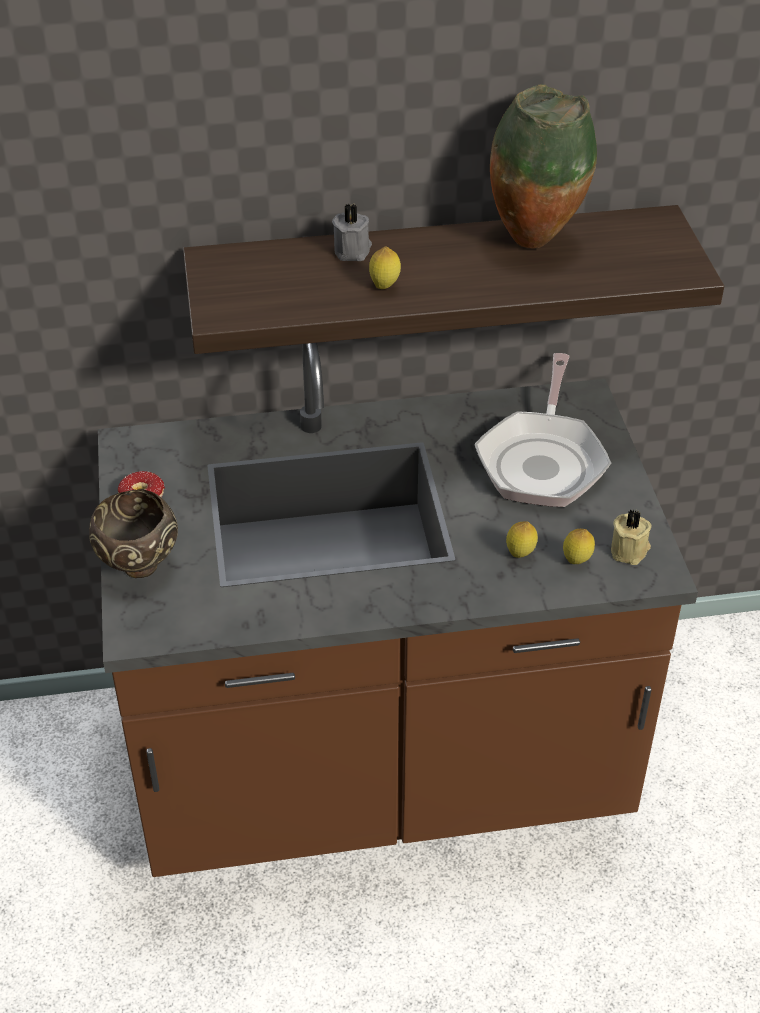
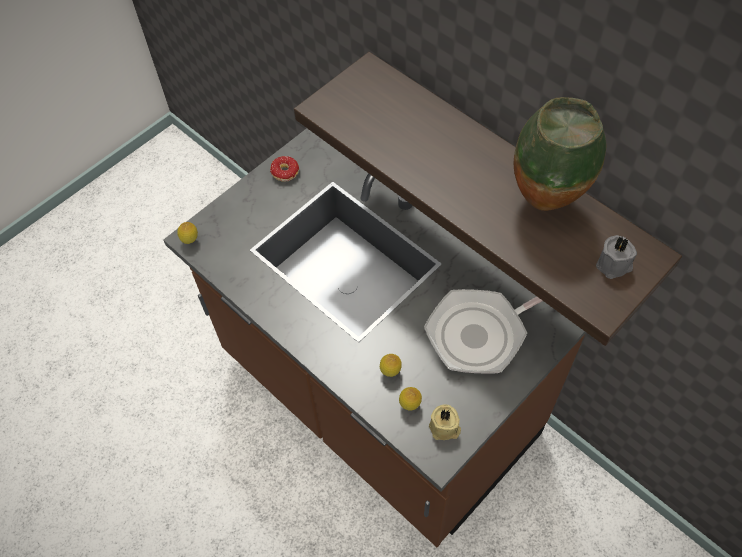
camera: 55 degrees right, 15 degrees up
brown bowl [89,489,178,578] -> none
grey candle [332,203,372,261] -> grey candle moved to [596,235,637,279]
lemon [369,247,401,289] -> lemon moved to [177,222,198,244]

